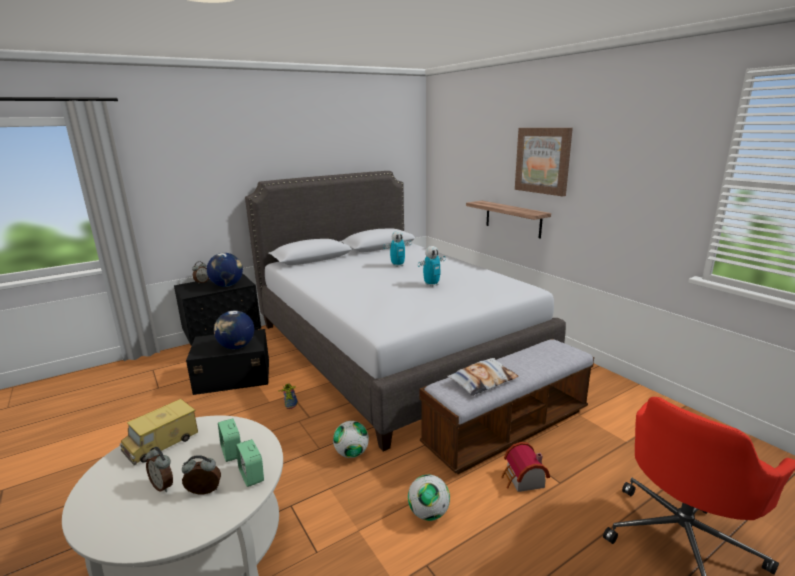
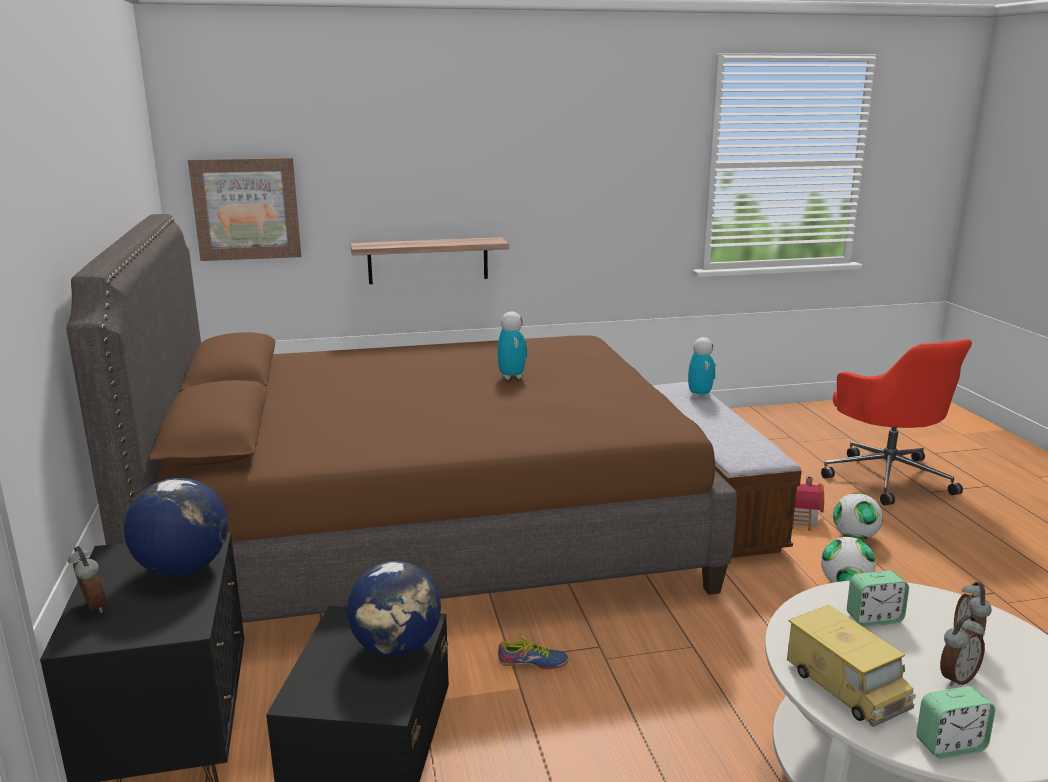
camera: 70 degrees left, 0 degrees up
alarm clock [236,439,264,487] -> alarm clock moved to [916,686,996,759]
grey bed [245,171,566,451] -> brown bed [66,214,737,623]
football [333,421,369,458] -> football moved to [833,493,883,540]
toy robot [383,231,411,267] -> toy robot moved to [688,337,715,398]
pillow [447,358,518,396] -> none
picture [515,128,573,197] -> picture moved to [188,158,301,261]

